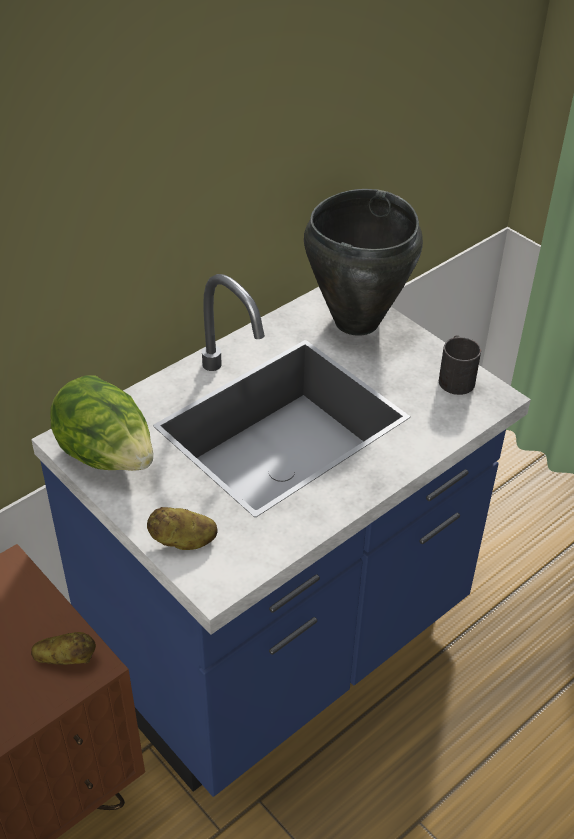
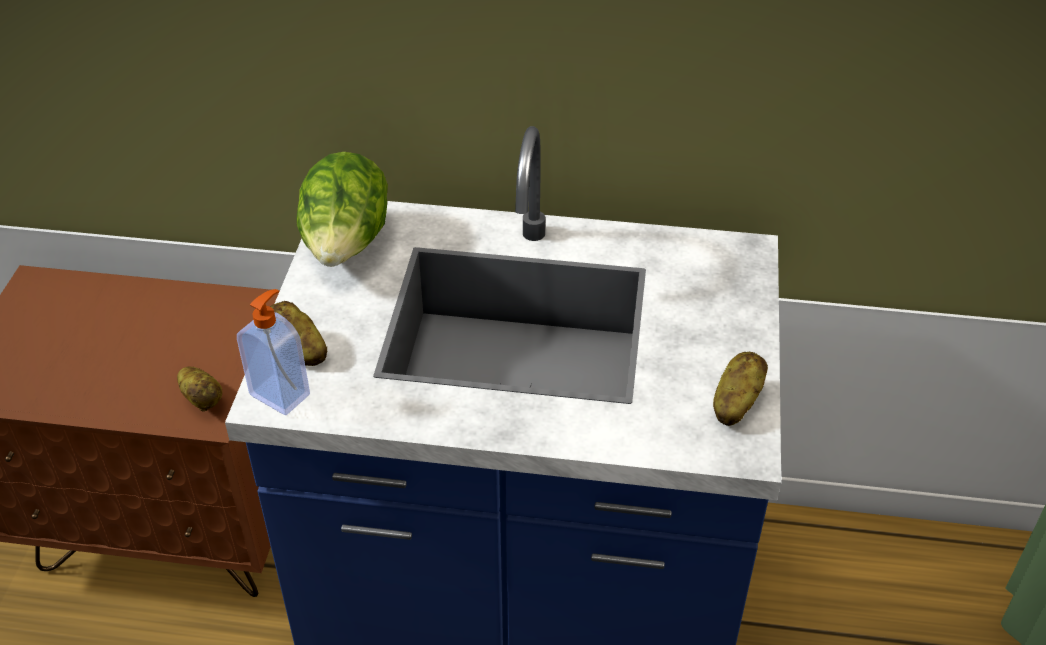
camera: 50 degrees right, 0 degrees up
black cooking pot [304,189,423,336] -> none
black mug [439,335,481,395] -> potato [713,352,768,426]
none -> soap dispenser [237,289,310,415]

